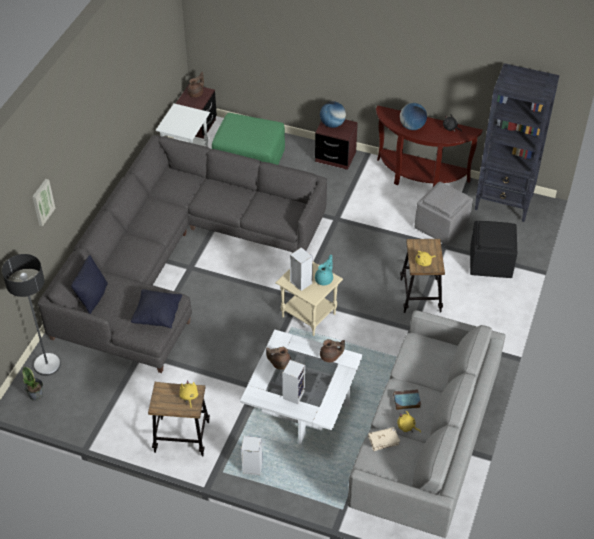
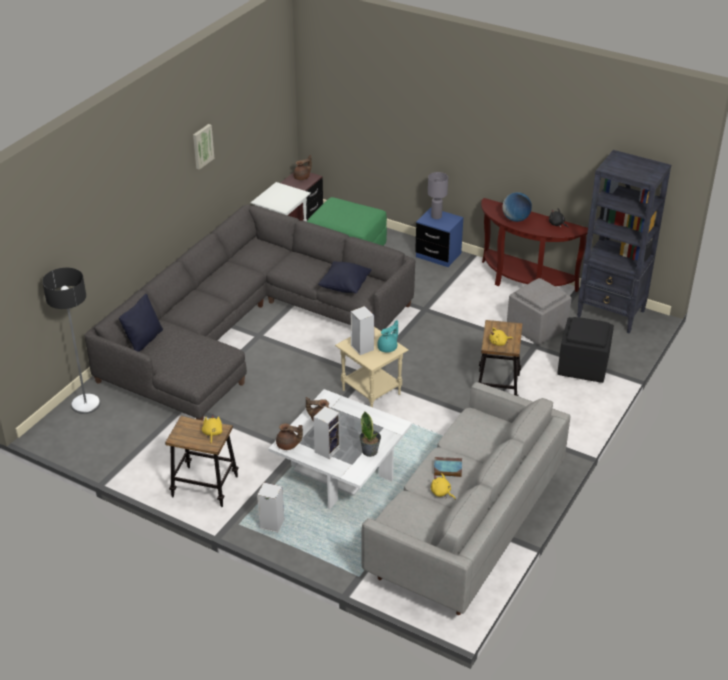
camera: 10 degrees right, 10 degrees down
potted plant [22,366,43,401] -> potted plant moved to [359,412,381,457]
picture [32,179,56,226] -> picture moved to [193,124,214,170]
black pillow [131,289,182,328] -> black pillow moved to [318,261,371,293]
brown nightstand [315,119,358,170] -> blue nightstand [415,208,463,267]
globe [320,101,346,128] -> grey table lamp [428,172,448,219]
brown teapot [320,339,345,362] -> brown teapot moved to [276,423,303,450]
beige book [368,427,400,451] -> none

